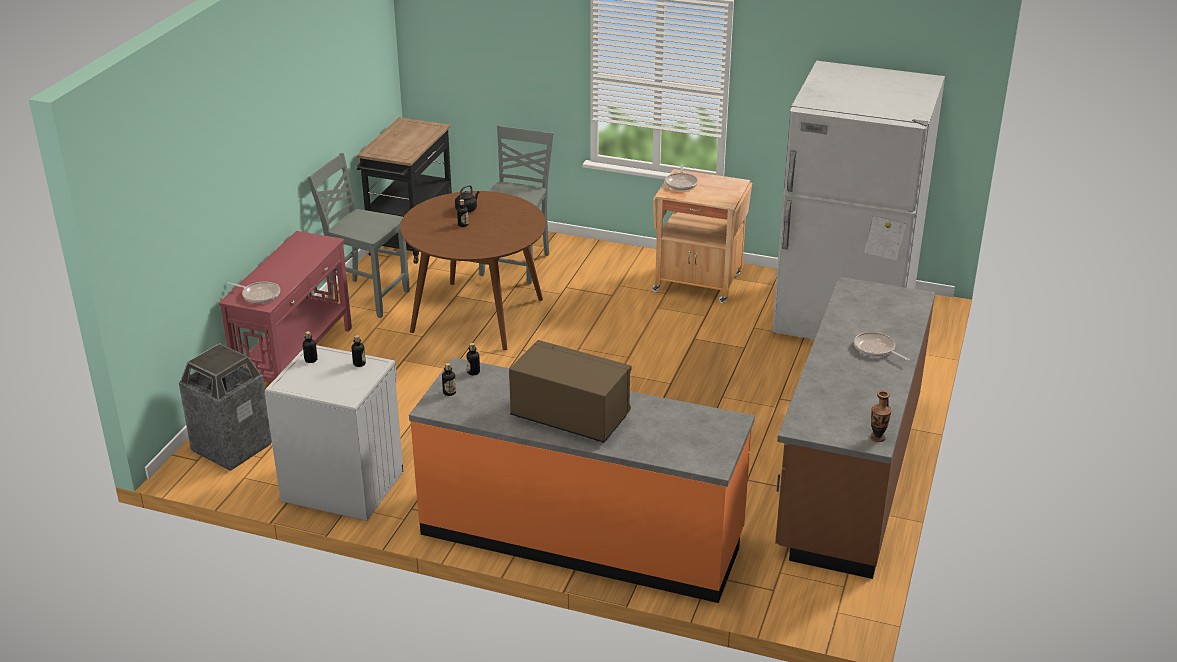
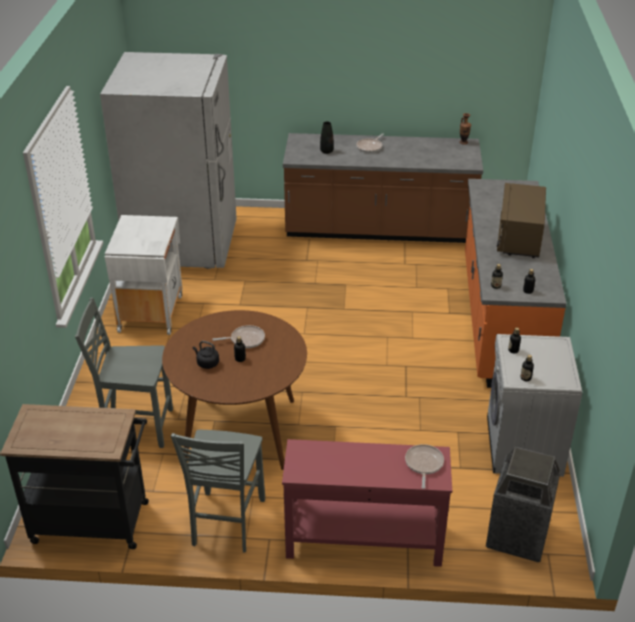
camera: 105 degrees left, 5 degrees up
brown cart [652,169,752,303] -> white cart [105,215,183,335]
frying pan [665,164,698,190] -> frying pan moved to [212,325,265,348]
none -> black vase [320,121,334,154]

